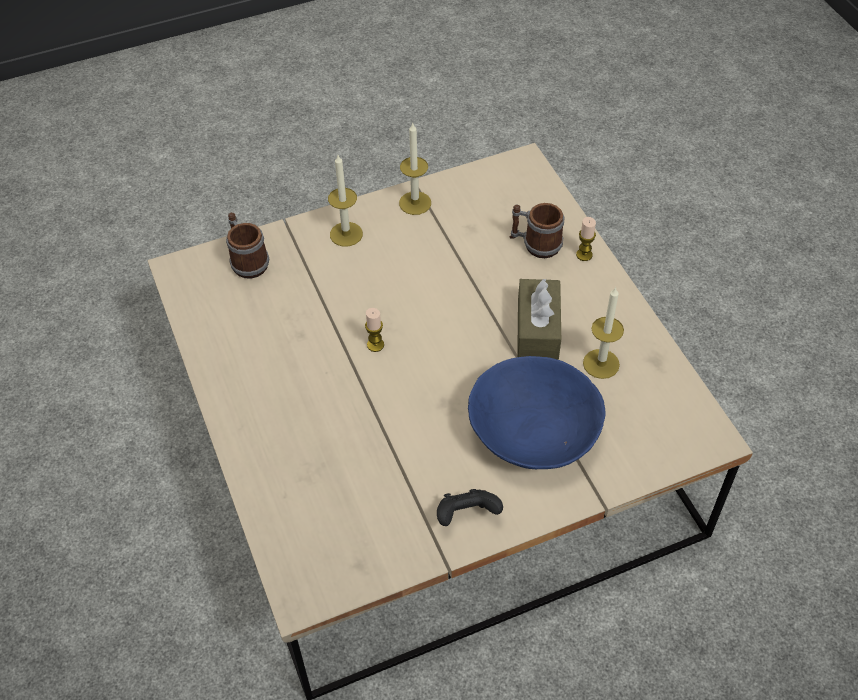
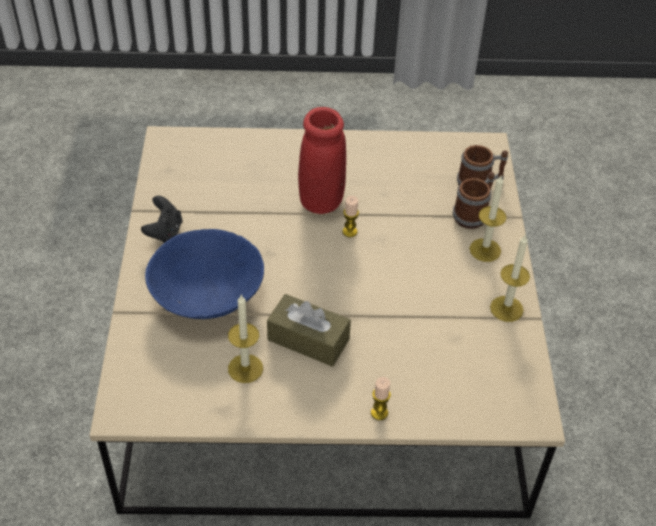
camera: 110 degrees right, 5 degrees down
mug [509,203,564,258] -> mug moved to [453,172,495,229]
none -> red vase [298,107,346,214]

